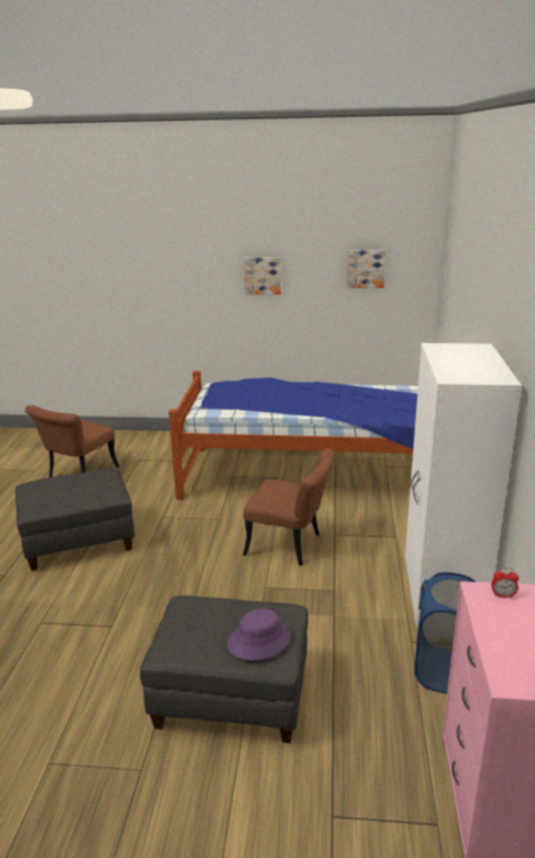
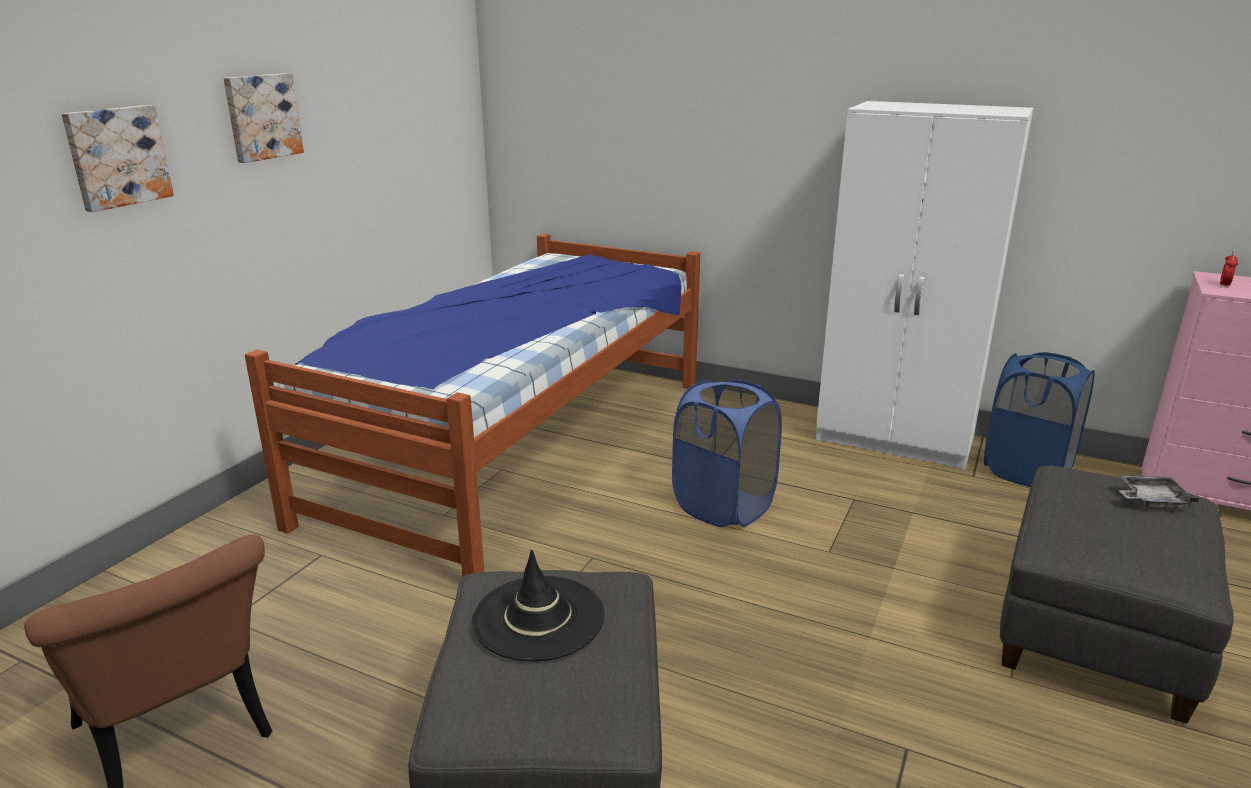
camera: 70 degrees left, 0 degrees up
purple hat [227,609,291,660] -> grey tray [1119,475,1199,508]
brown chair [243,448,335,566] -> blue laundry basket [672,379,782,527]
picture [347,250,386,288] -> picture moved to [62,105,174,212]
none -> black hat [472,550,604,661]

